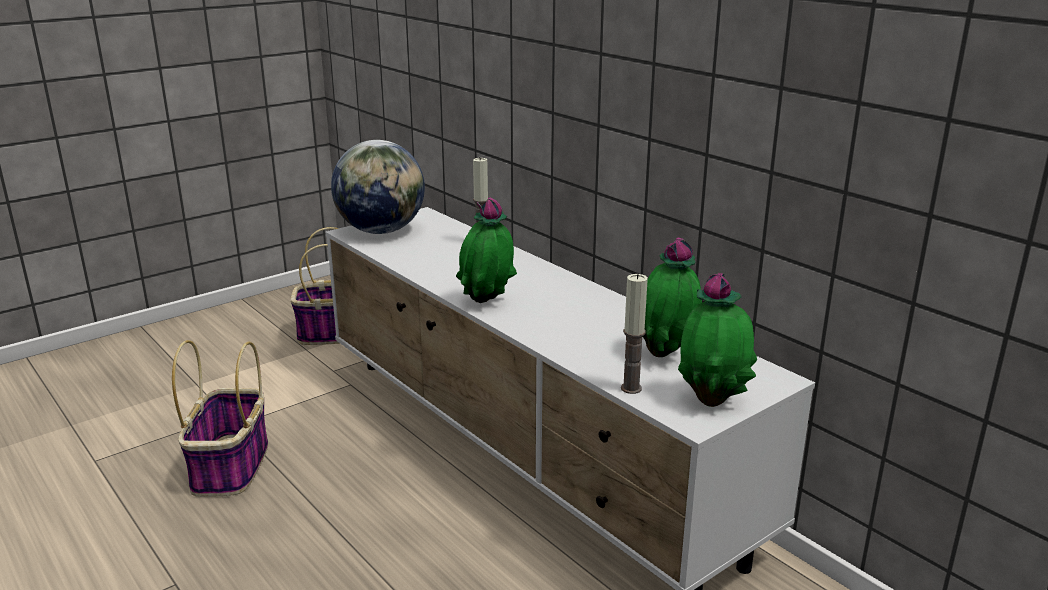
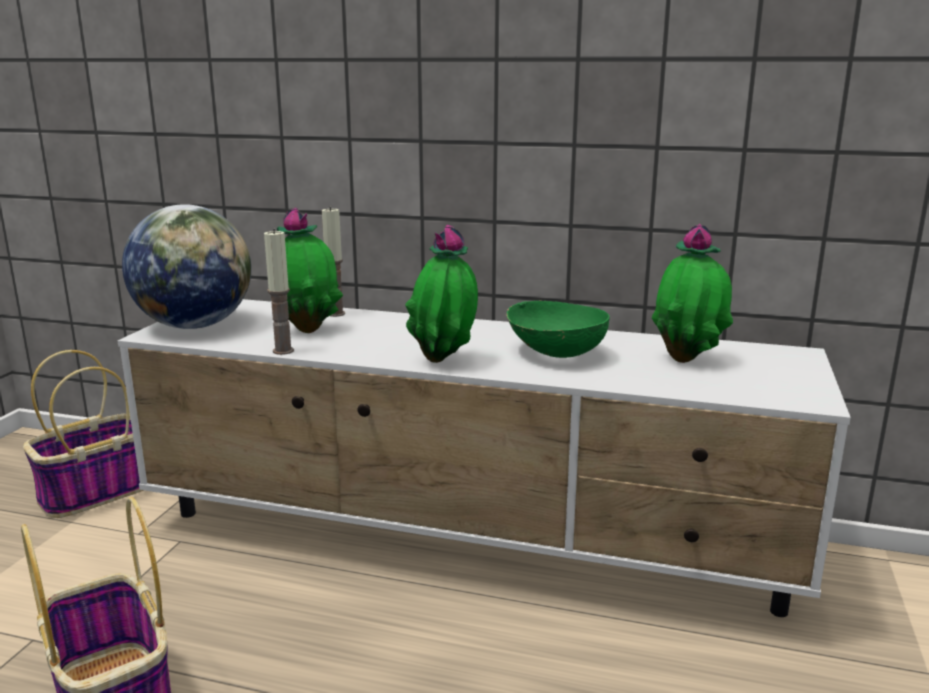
camera: 35 degrees left, 5 degrees down
candle [621,274,648,394] -> candle moved to [264,229,294,355]
potted plant [678,273,757,407] -> potted plant moved to [277,207,343,333]
none -> green bowl [507,301,610,358]

